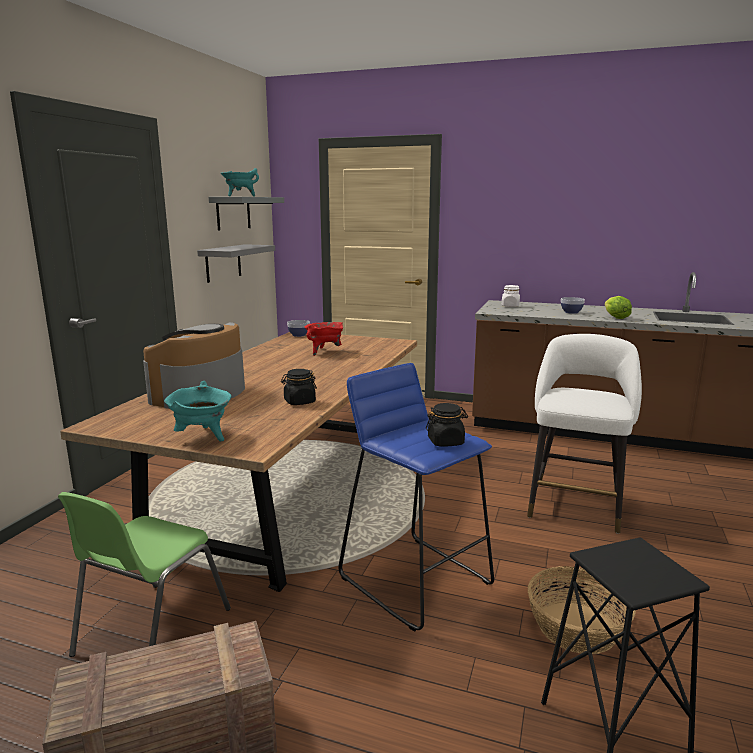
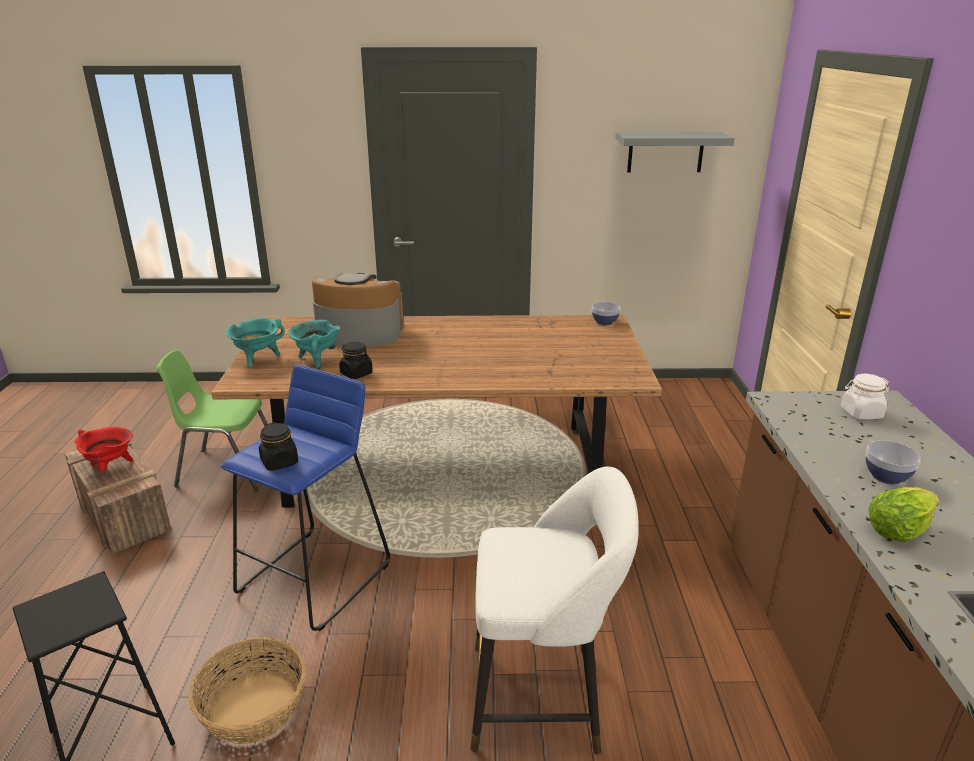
camera: 70 degrees right, 10 degrees up
grey shelf [197,244,275,283] -> none
turquoise cooking pot [221,168,259,197] -> turquoise cooking pot moved to [288,320,341,370]
red cooking pot [305,322,344,356] -> red cooking pot moved to [74,427,133,472]

